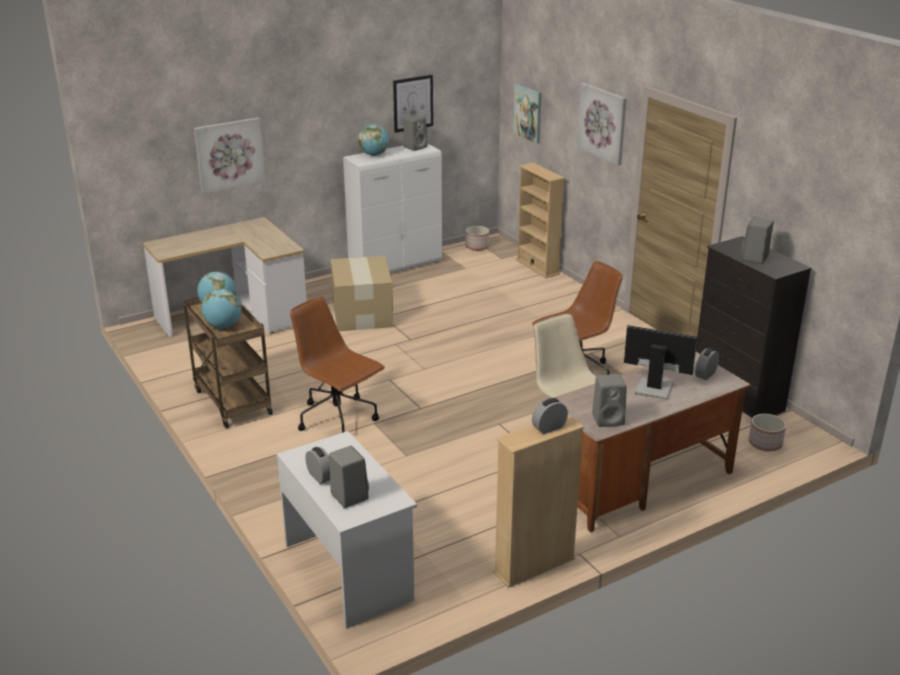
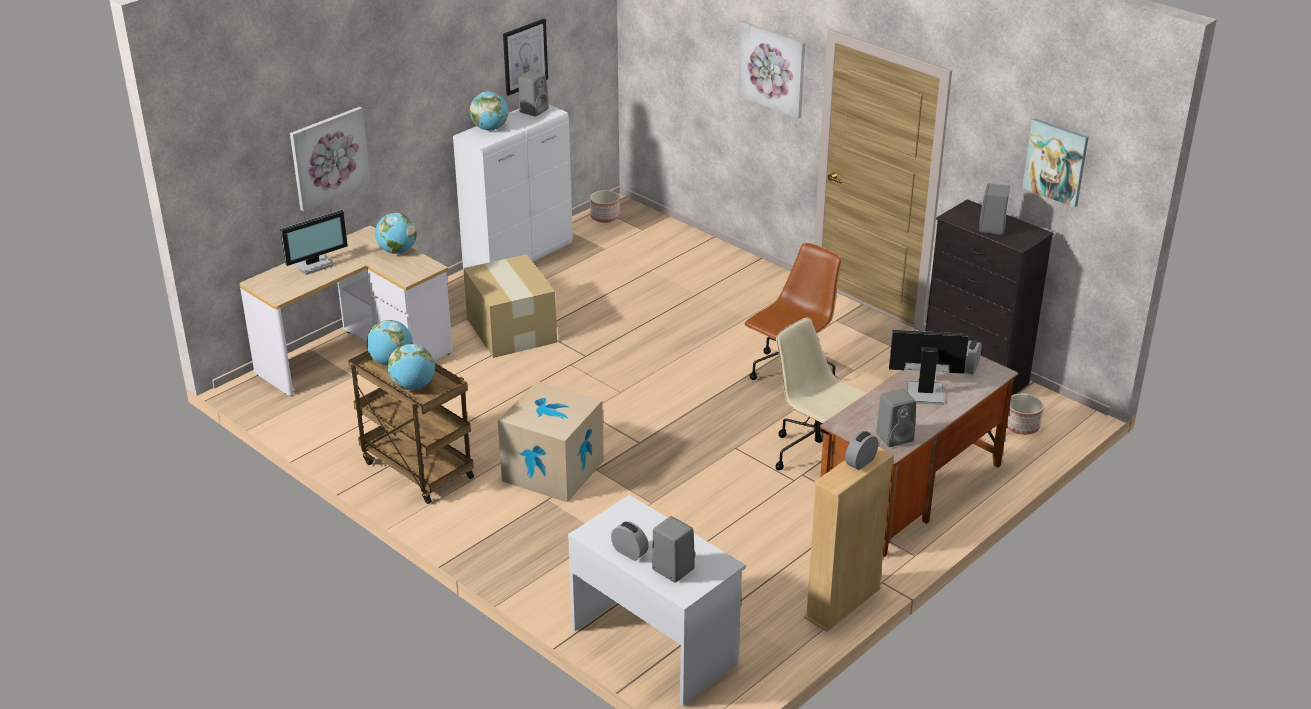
camera: 15 degrees left, 5 degrees up
brown office chair [290,297,385,433] -> cardboard box [498,381,604,502]
picture [513,83,542,144] -> picture moved to [1022,118,1089,208]
beige bookcase [516,162,565,278] -> none
none -> monitor [280,210,348,275]
none -> globe [375,213,417,254]

